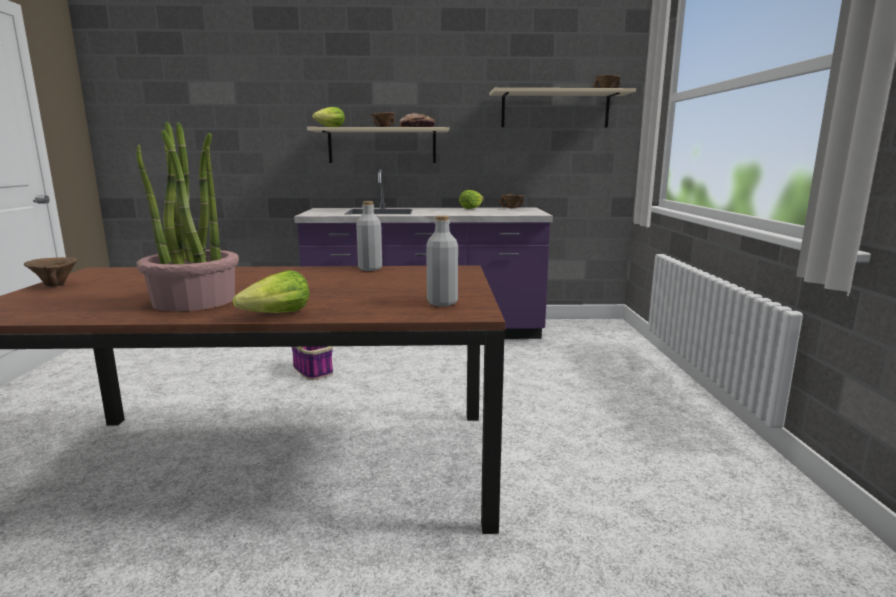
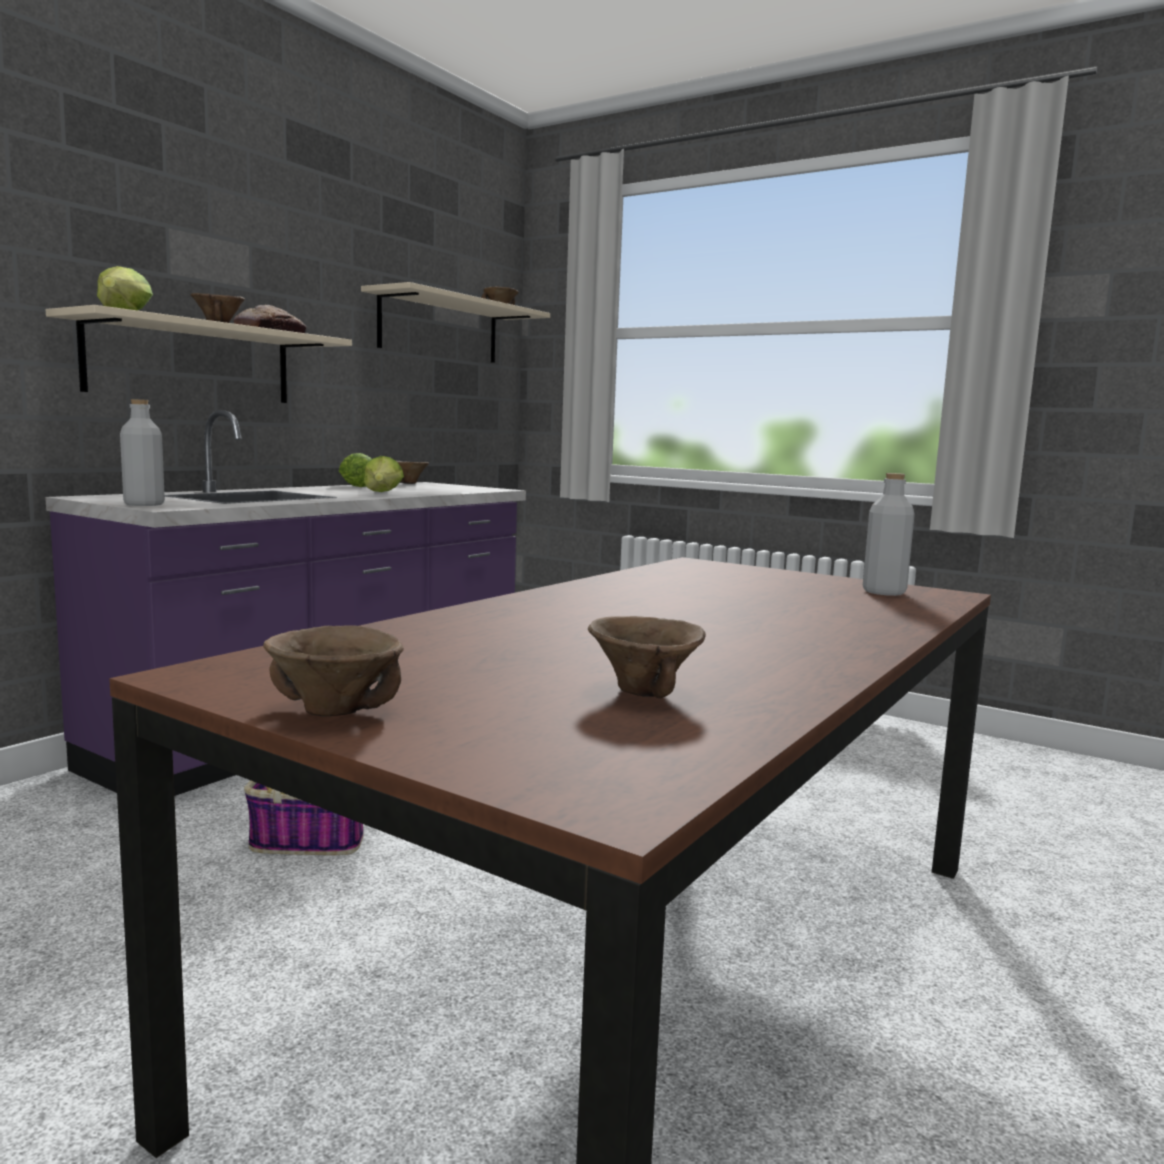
camera: 55 degrees left, 5 degrees down
potted plant [136,121,239,312] -> none
lettuce [232,270,309,313] -> lettuce moved to [364,456,404,492]
grey bottle [356,201,382,271] -> grey bottle moved to [120,399,165,506]
none -> brown bowl [588,616,706,699]

